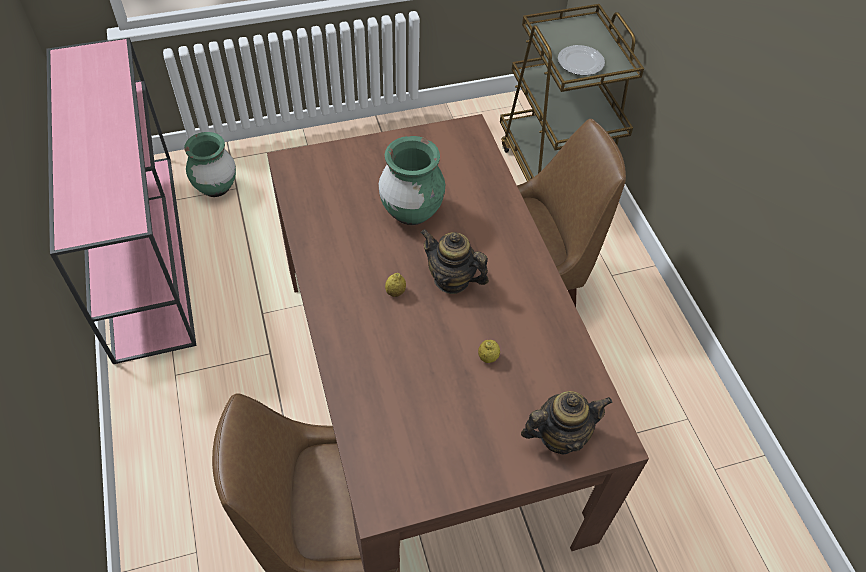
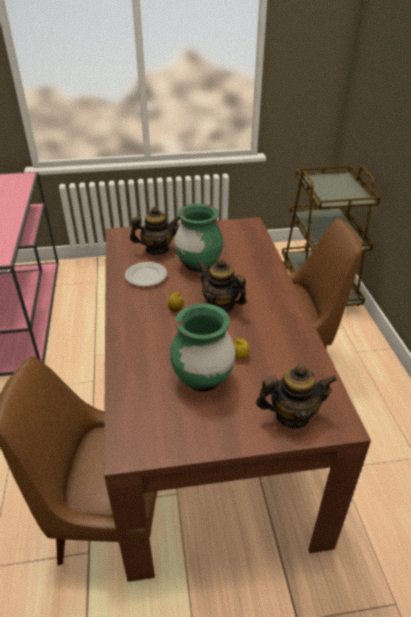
camera: 10 degrees right, 15 degrees down
green vase [184,132,236,197] -> green vase moved to [170,303,235,392]
plate [558,45,605,75] -> plate moved to [125,262,167,287]
none -> teapot [130,207,180,255]

